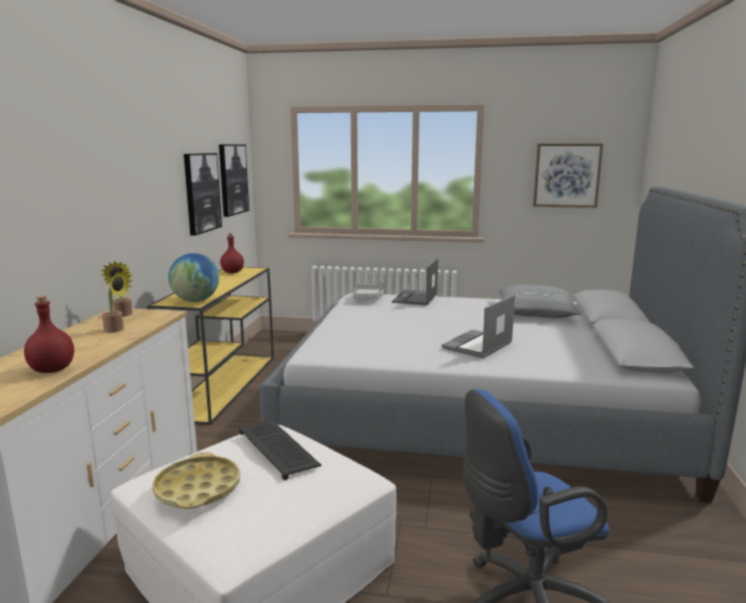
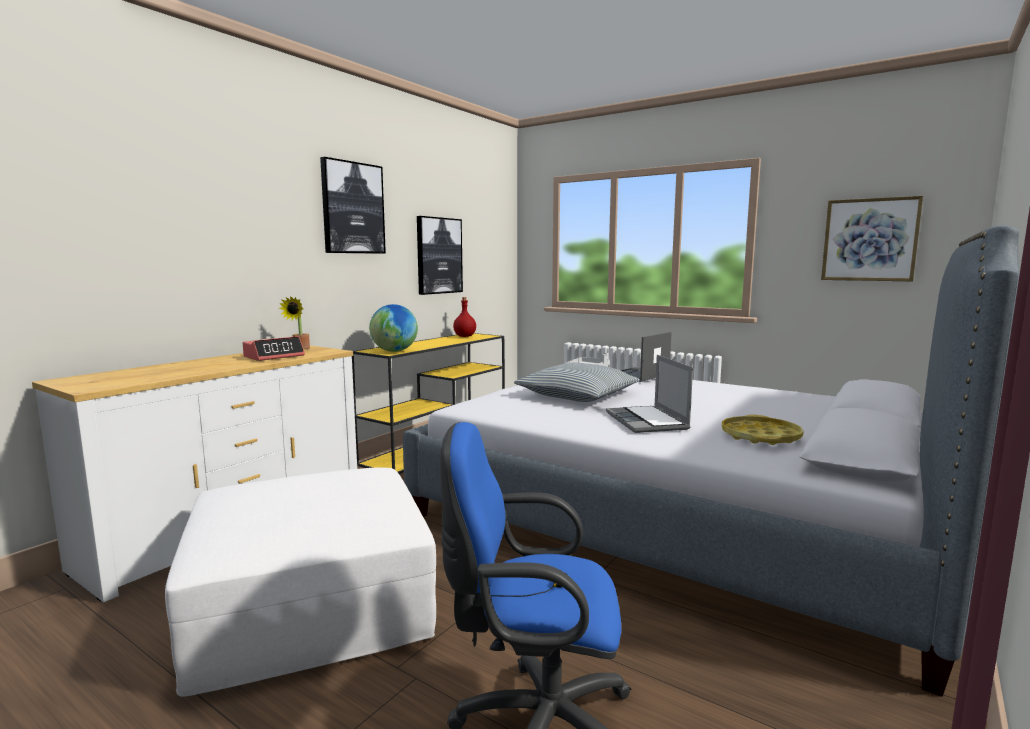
camera: 25 degrees right, 5 degrees down
red bottle [24,296,74,373] -> none
potted plant [102,270,133,332] -> alarm clock [243,336,305,361]
yellow tray [152,452,240,509] -> yellow tray moved to [722,414,804,445]
picture [219,145,249,217] -> picture moved to [320,157,386,254]
keyboard [238,420,322,480] -> none
laptop [442,295,515,358] -> laptop turned 75 degrees counterclockwise [606,355,693,433]
pillow [499,285,582,318] -> pillow moved to [514,362,640,402]

